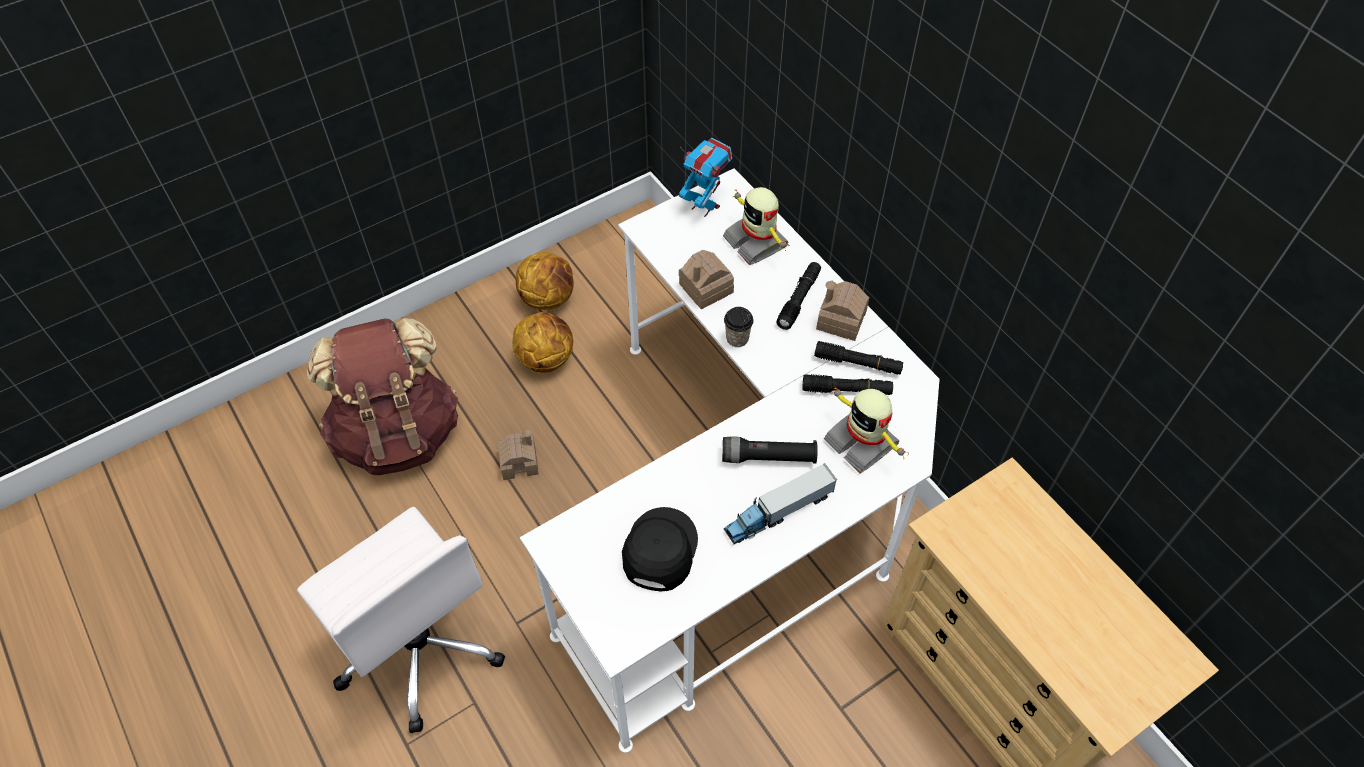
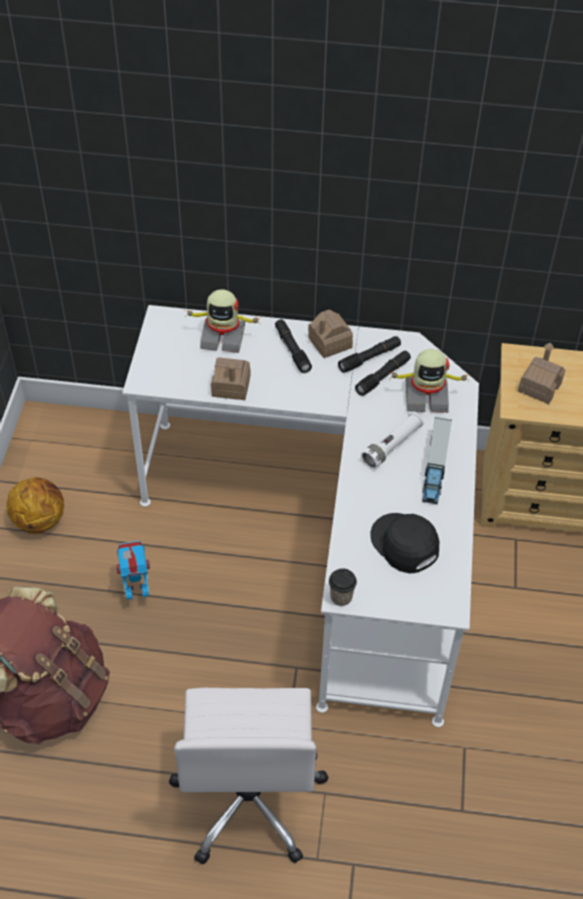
camera: 50 degrees left, 5 degrees down
white office chair [297,507,505,733] -> white office chair turned 90 degrees clockwise [169,688,329,864]
toy house [498,429,538,480] -> toy house moved to [518,343,565,404]
basketball [512,312,573,373] -> none
toy robot [679,138,732,217] -> toy robot moved to [116,540,150,602]
black flashlight [722,436,818,463] -> white flashlight [361,412,424,469]
cup [724,307,753,347] -> cup moved to [329,568,357,606]

